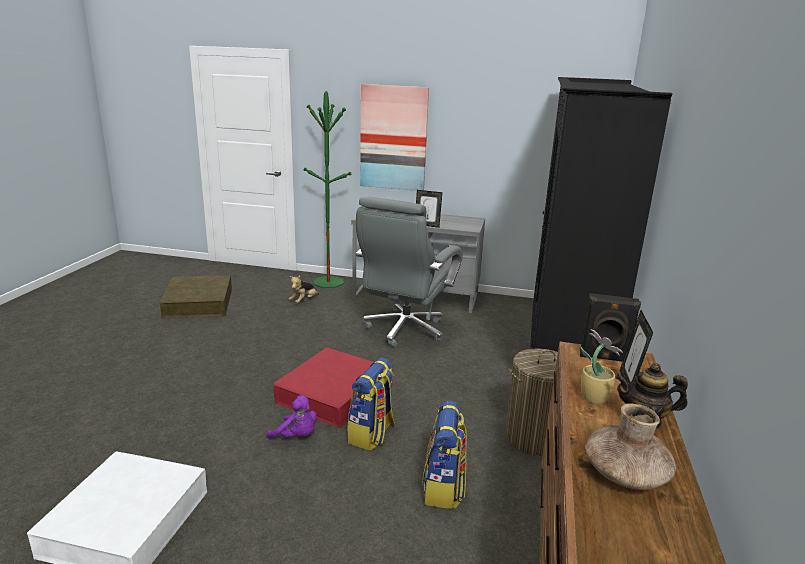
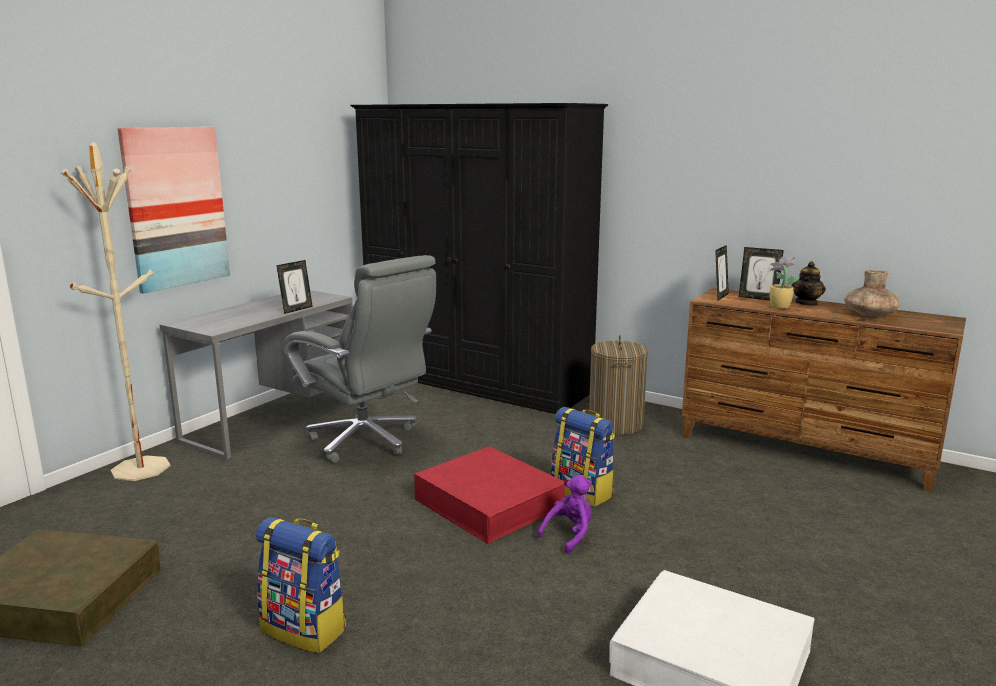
camera: 70 degrees left, 5 degrees down
plush toy [289,275,319,303] -> none
green clothes rack [304,91,351,288] -> beige clothes rack [61,142,171,481]
backpack [422,401,467,509] -> backpack moved to [256,517,346,653]
black speaker [580,293,641,362] -> picture frame [715,245,729,301]

